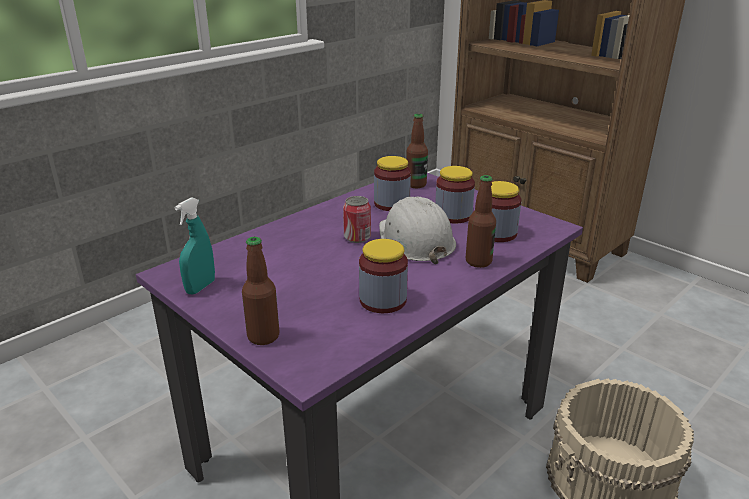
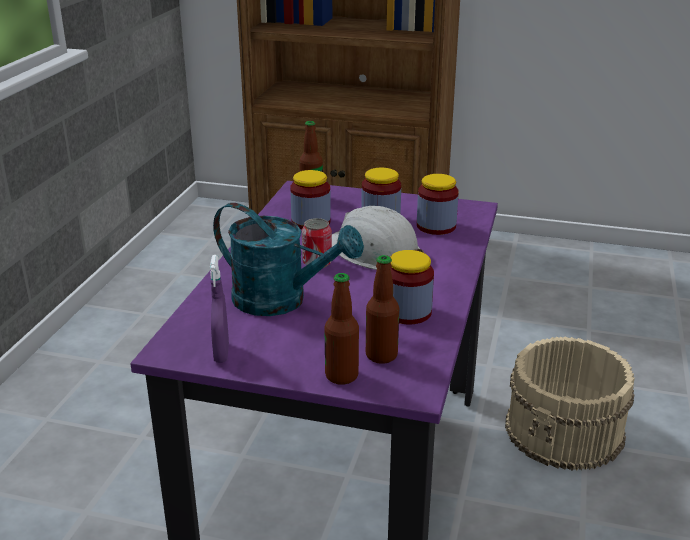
camera: 30 degrees left, 0 degrees up
turquoise spray bottle [174,197,215,294] -> purple spray bottle [210,255,229,363]
bottle [466,175,496,268] -> bottle moved to [366,255,399,364]
none -> turquoise watering can [213,203,364,316]

